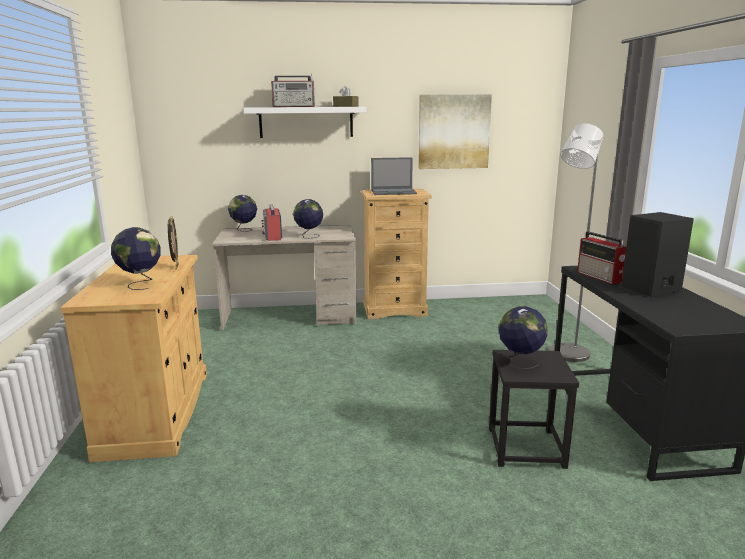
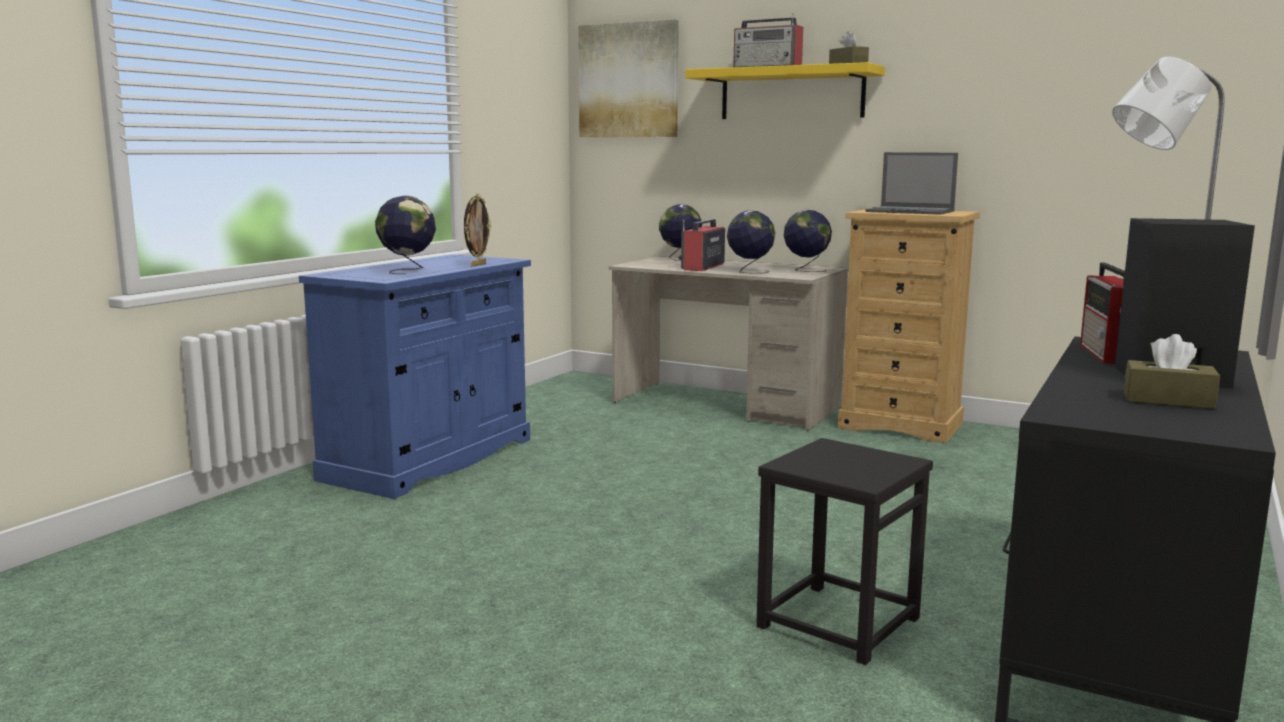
camera: 35 degrees right, 5 degrees down
beige cabinet [60,255,207,462] -> blue cabinet [299,255,531,499]
white shelf [244,107,367,138] -> yellow shelf [685,62,885,119]
picture [418,94,492,169] -> picture moved to [578,19,679,137]
globe [498,306,548,369] -> globe moved to [784,210,832,272]
none -> brown tissue box [1124,334,1220,409]

